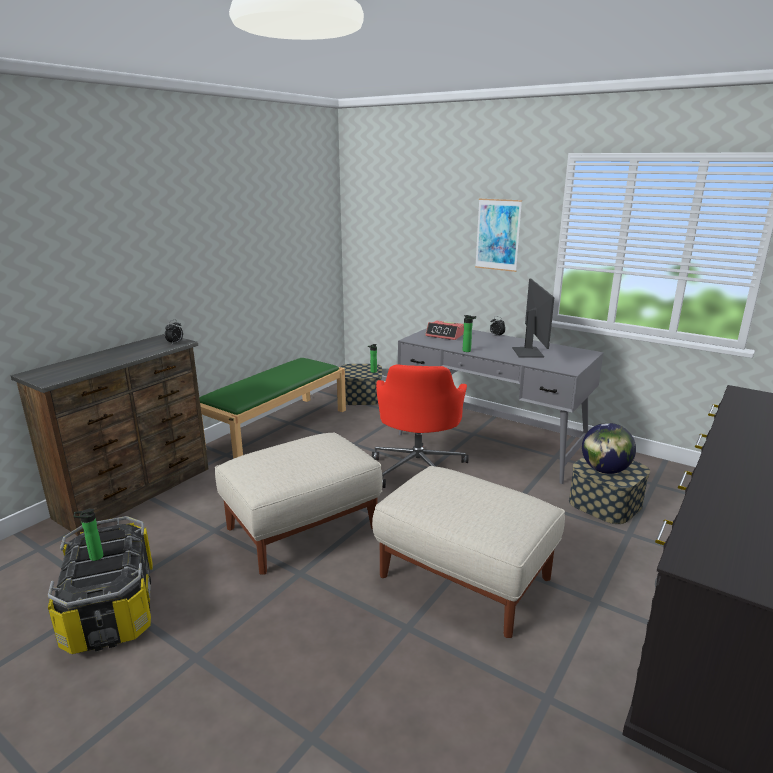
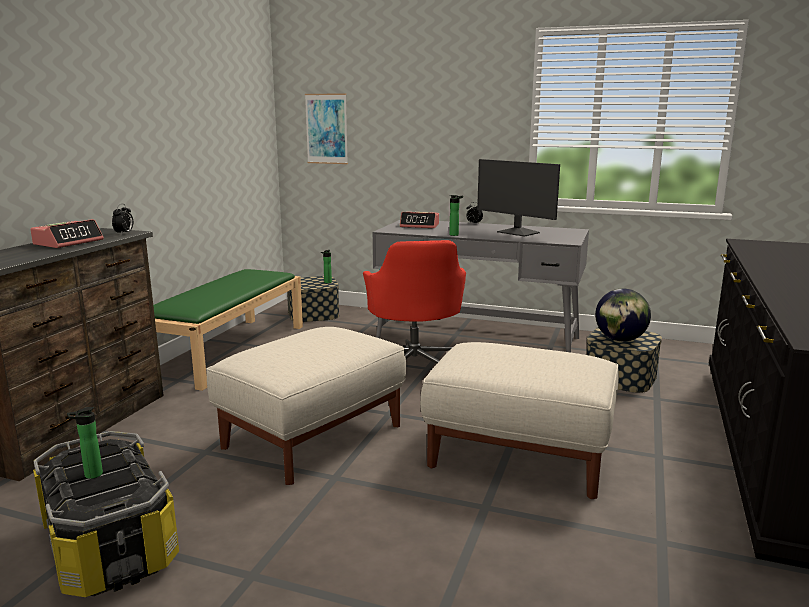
camera: 15 degrees left, 5 degrees down
picture [475,198,522,272] -> picture moved to [305,93,348,164]
monitor [512,278,554,357] -> monitor turned 150 degrees clockwise [477,159,560,237]
none -> alarm clock [30,219,104,248]

